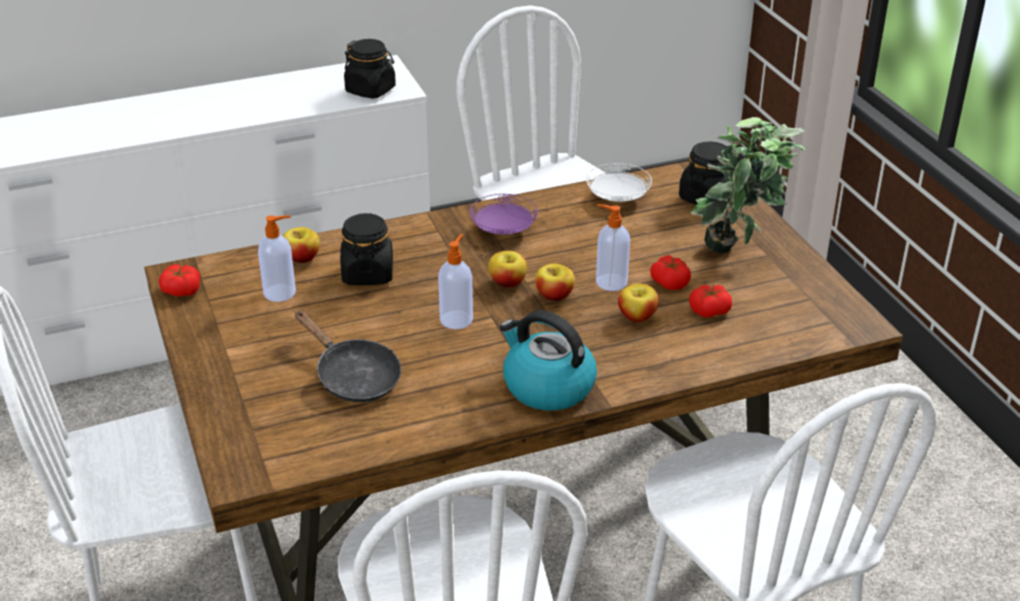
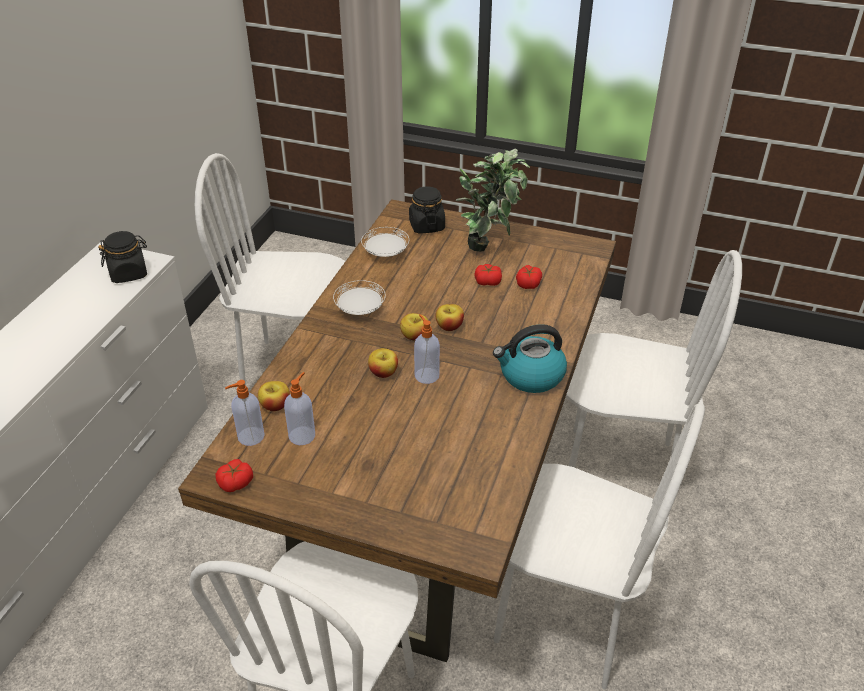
camera: 50 degrees left, 5 degrees up
black frying pan [295,311,401,402] -> none
black jar [340,213,393,285] -> none
purple plate [469,194,538,235] -> white plate [333,280,386,315]
soap dispenser [596,204,630,291] -> soap dispenser moved to [225,380,265,446]
apple [618,283,659,322] -> apple moved to [368,348,398,378]

